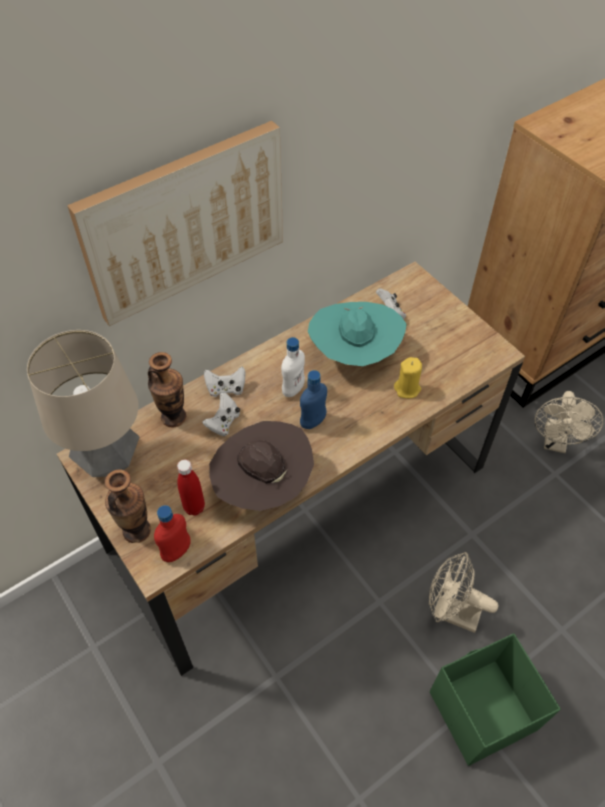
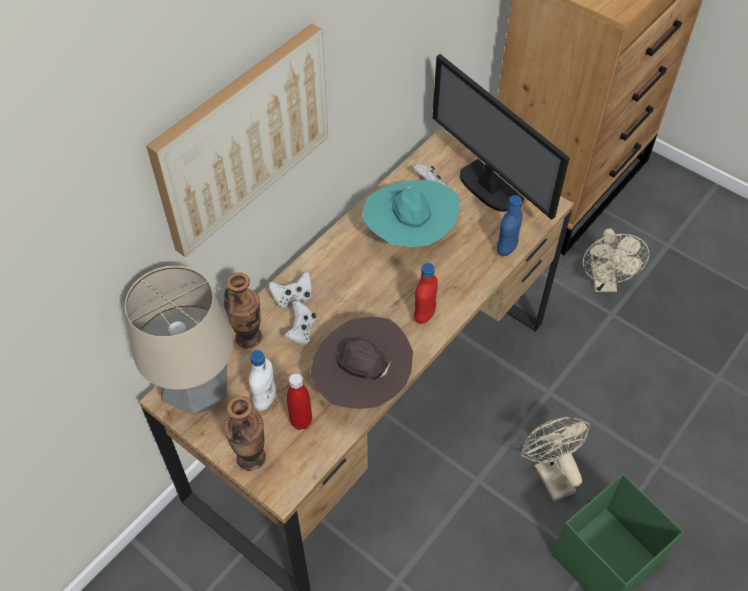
camera: 15 degrees left, 0 degrees up
red bottle [154,505,191,562] -> red bottle moved to [414,263,438,324]
white bottle [281,337,305,397] -> white bottle moved to [249,350,276,411]
blue bottle [300,370,327,429] -> blue bottle moved to [497,195,523,256]
yellow candle [394,357,422,398] -> none
beige fan [429,552,498,633] -> beige fan turned 60 degrees clockwise [521,416,590,501]
none -> monitor [432,54,570,220]

